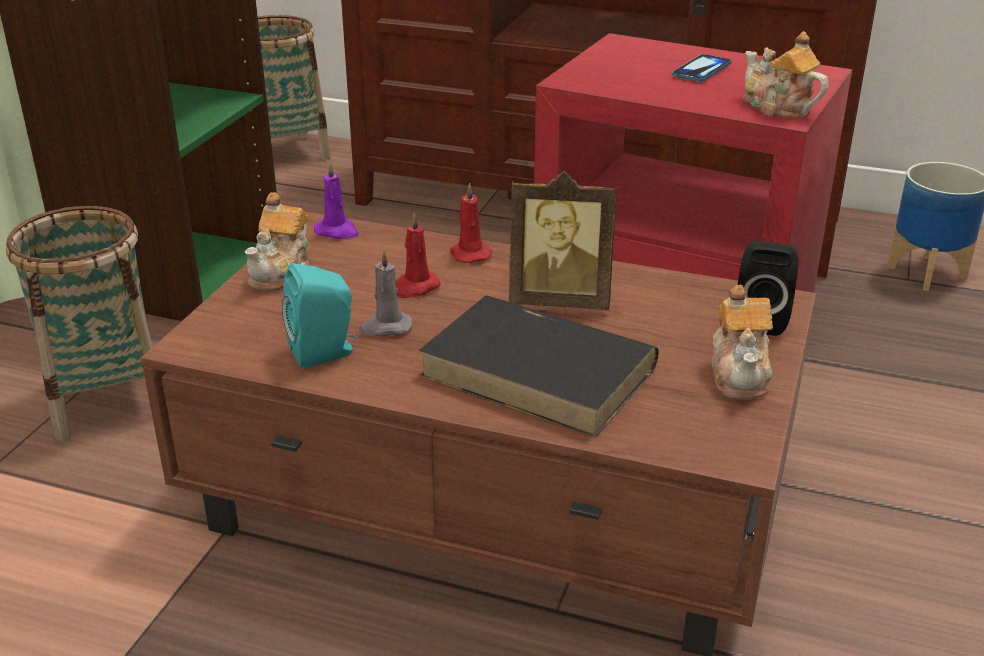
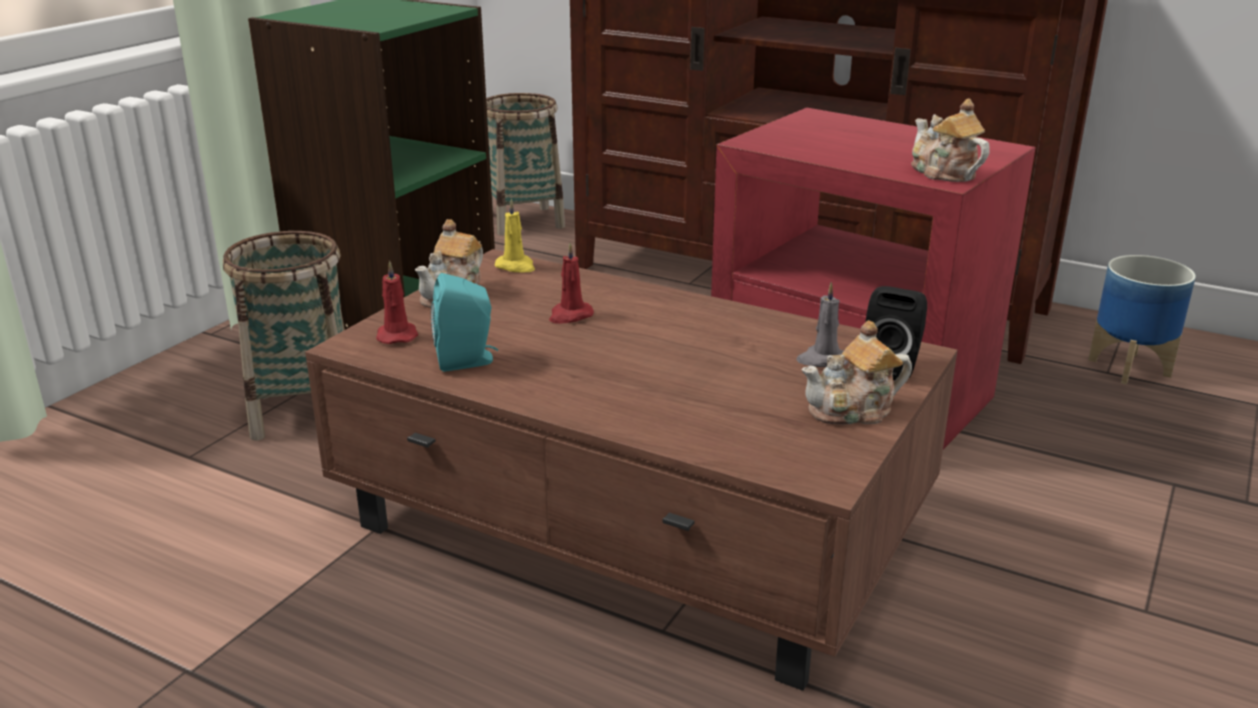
camera: 10 degrees right, 5 degrees down
purple candle [314,161,359,239] -> yellow candle [495,199,535,273]
grey candle [359,249,413,336] -> grey candle moved to [796,282,848,367]
black book [418,295,658,438] -> none
red candle [450,182,492,263] -> red candle moved to [376,261,418,344]
picture frame [509,171,617,310] -> none
phone [672,54,732,82] -> none
teapot [711,285,773,400] -> teapot turned 60 degrees clockwise [802,320,912,425]

